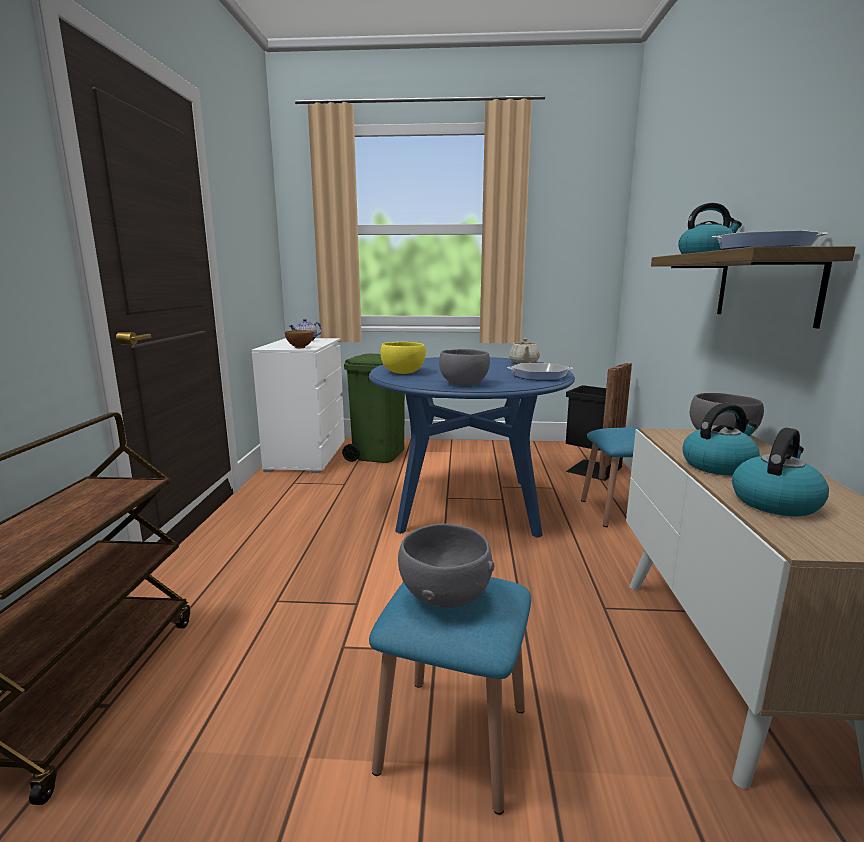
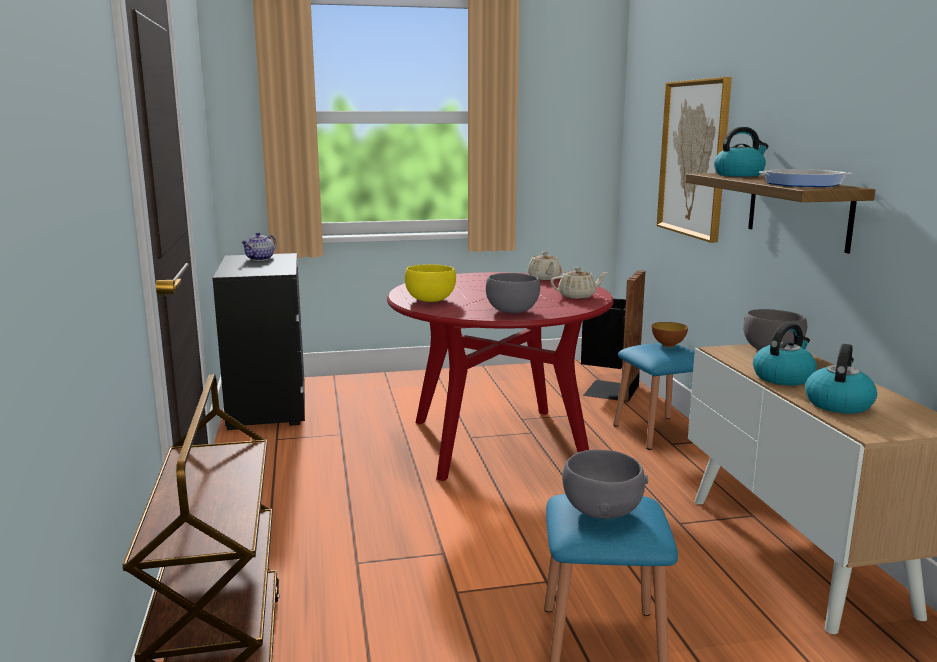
camera: 15 degrees left, 0 degrees up
white dresser [252,338,345,473] -> black dresser [213,253,305,430]
bowl [285,330,314,348] -> bowl moved to [652,322,688,347]
green trash can [342,354,405,463] -> none
blue dining table [369,357,575,538] -> red dining table [387,272,614,481]
frying pan [507,363,573,380] -> beige teapot [550,267,608,299]
none -> picture [657,77,732,243]

